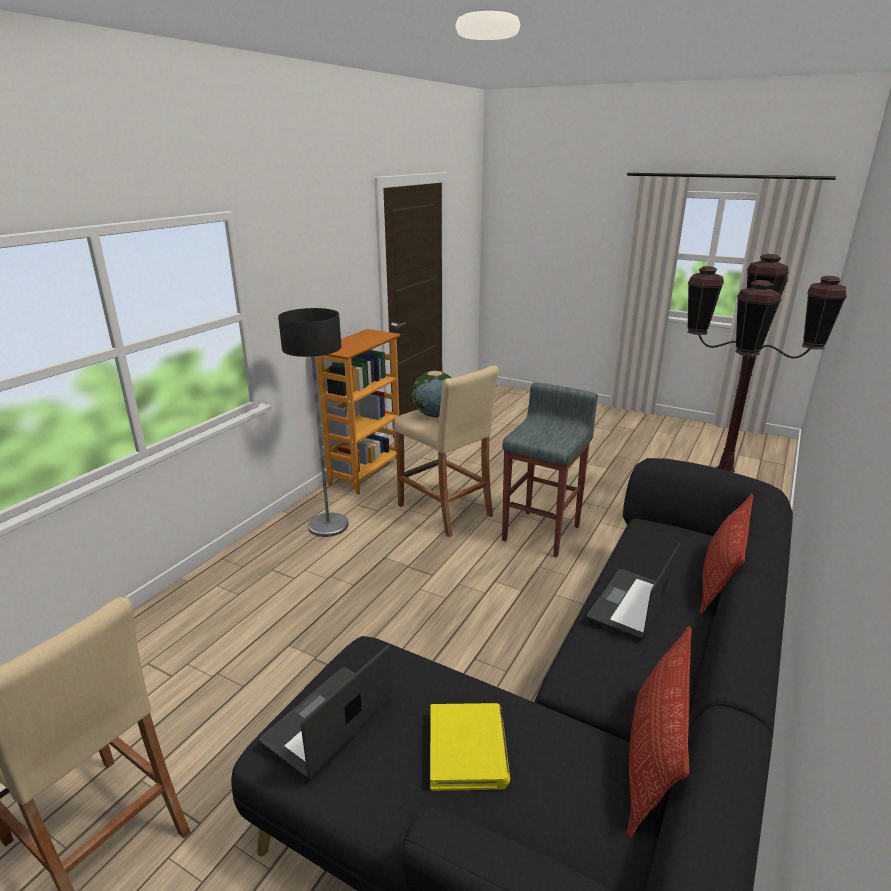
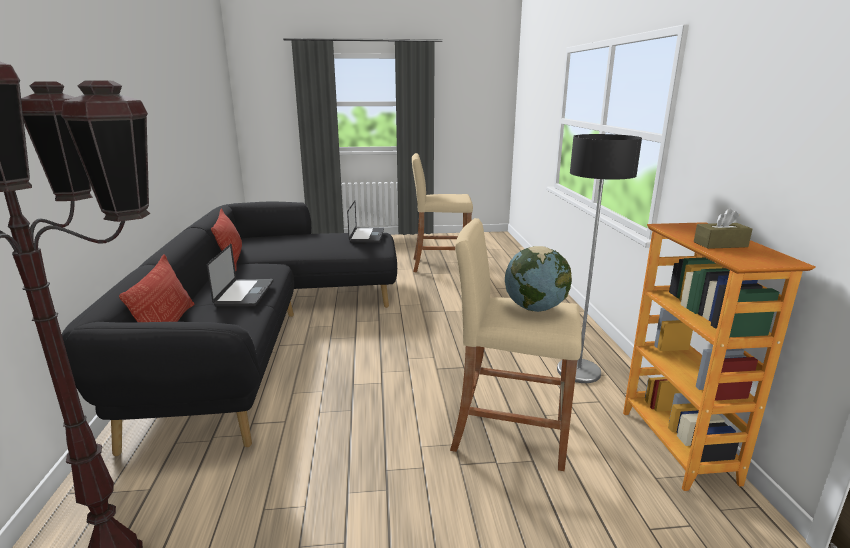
camera: 145 degrees right, 5 degrees down
yellow book [430,703,510,791] -> none
grey stool [502,382,598,557] -> none
none -> brown tissue box [694,208,752,249]

